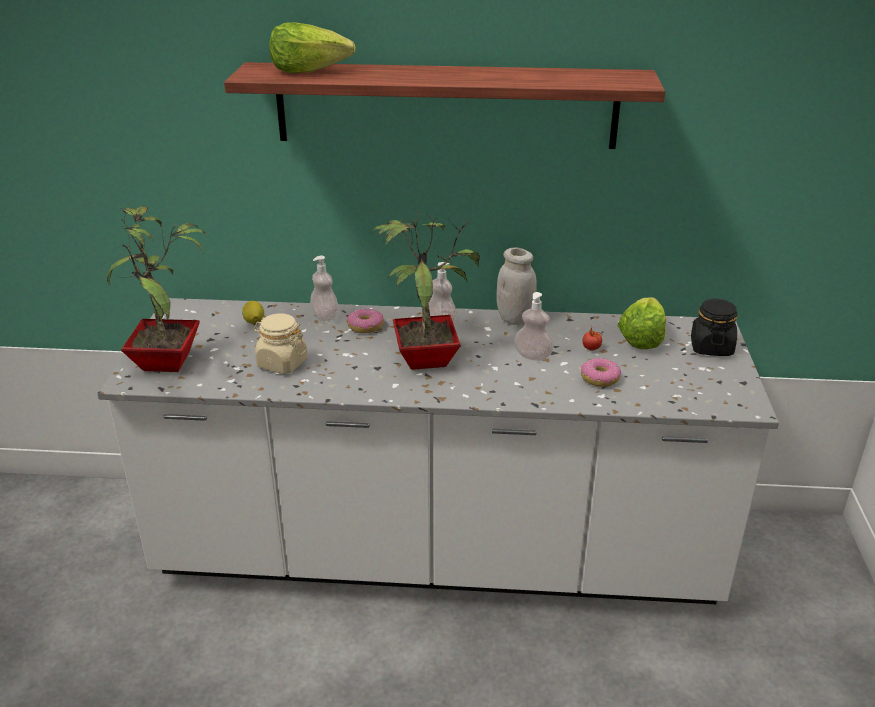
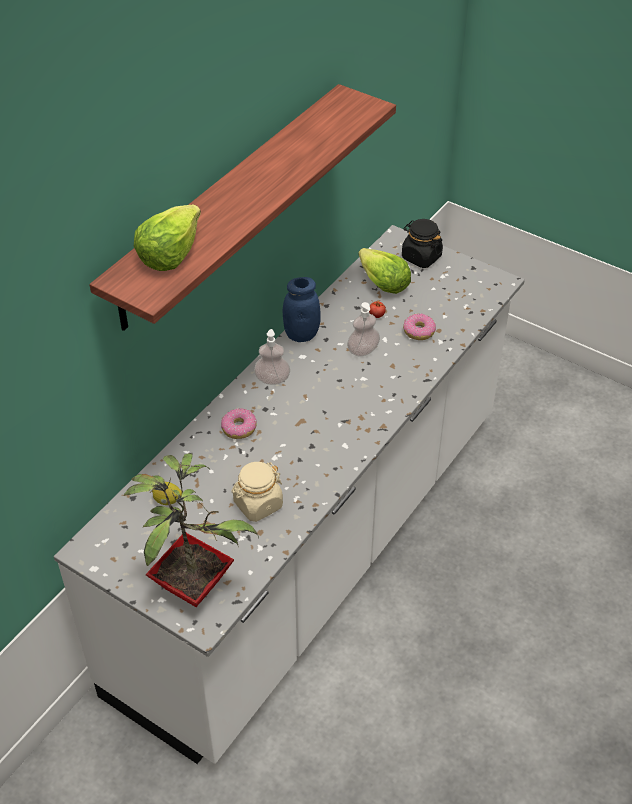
camera: 60 degrees left, 15 degrees up
soap dispenser [310,256,338,321] -> none
potted plant [372,211,480,370] -> none
white jar [496,248,537,325] -> blue jar [283,277,321,342]

